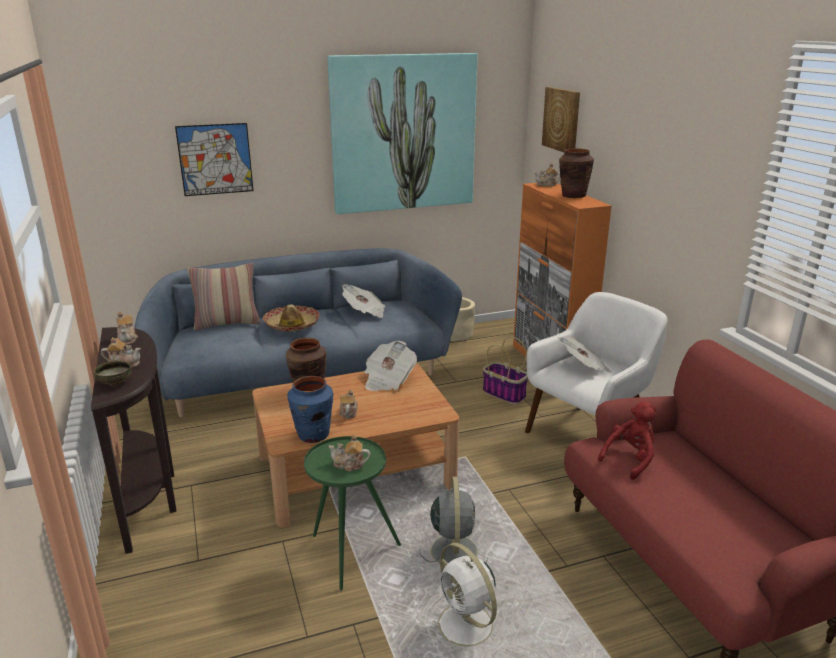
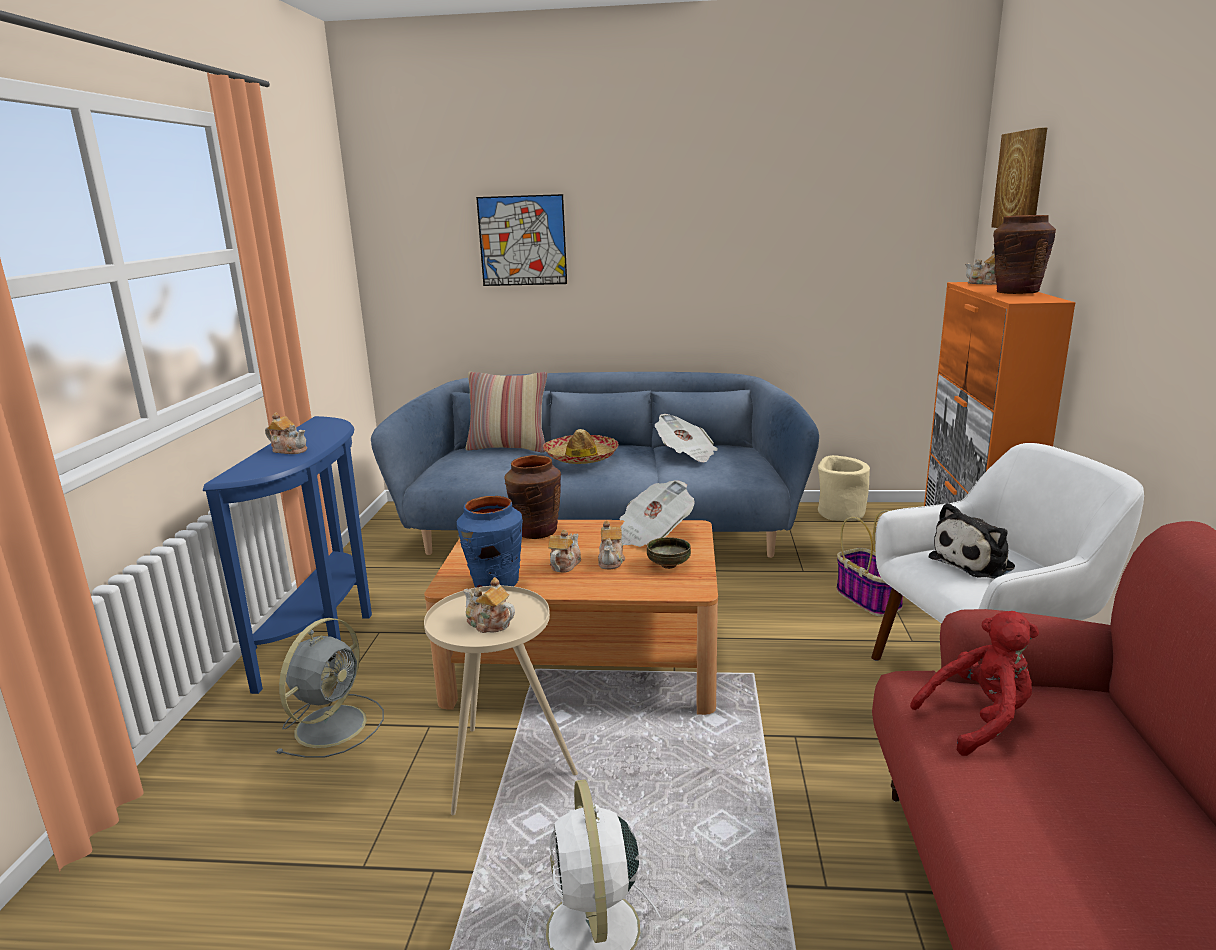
camera: 25 degrees right, 5 degrees down
brown console table [91,327,176,554] -> blue console table [203,416,372,694]
bowl [94,361,132,386] -> bowl moved to [647,537,691,569]
teapot [117,312,138,345] -> teapot moved to [598,520,625,569]
green side table [304,436,401,591] -> beige side table [424,586,578,815]
picture [327,53,477,214] -> none
grey fan [419,477,488,564] -> grey fan moved to [275,618,384,758]
newspaper [558,336,612,373] -> plush toy [928,503,1015,579]

